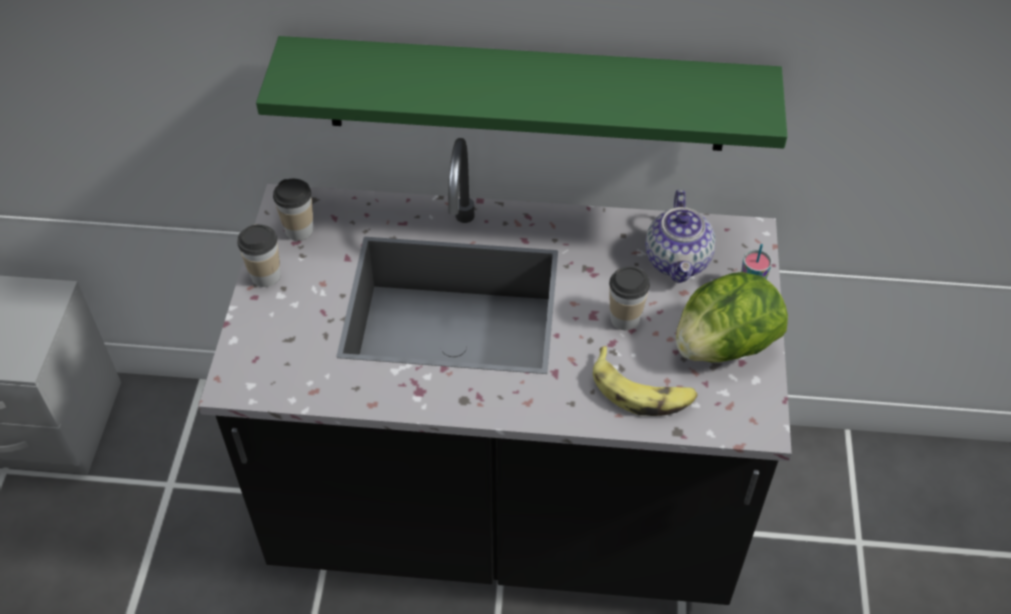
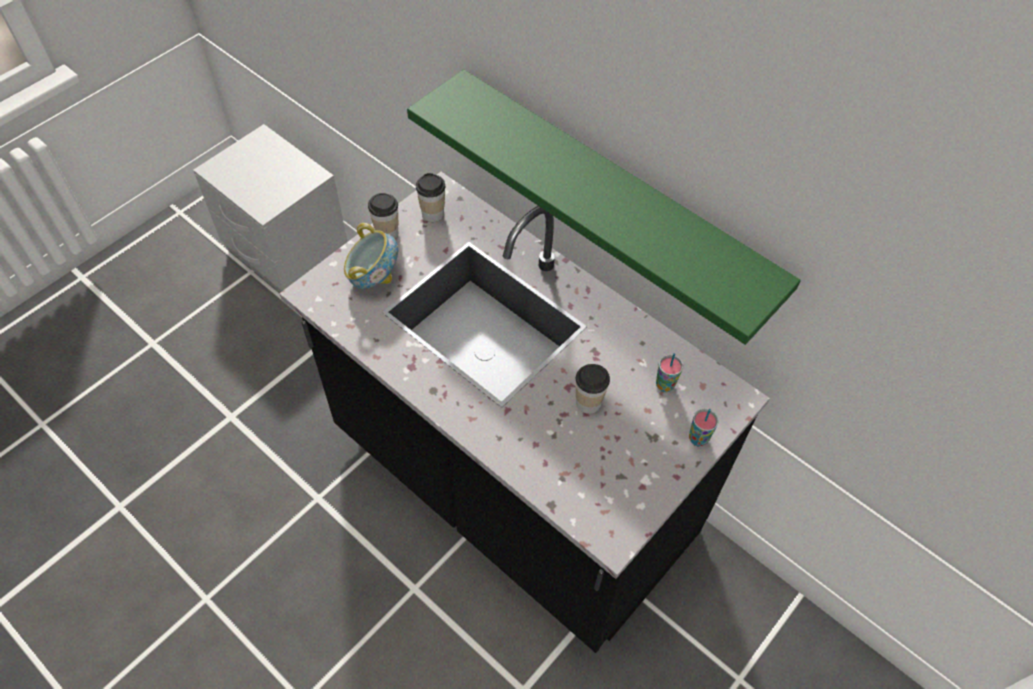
camera: 35 degrees right, 5 degrees up
banana [593,346,698,416] -> none
teapot [645,190,716,283] -> cup [656,353,683,392]
lettuce [676,272,788,362] -> none
none -> bowl [344,223,398,289]

